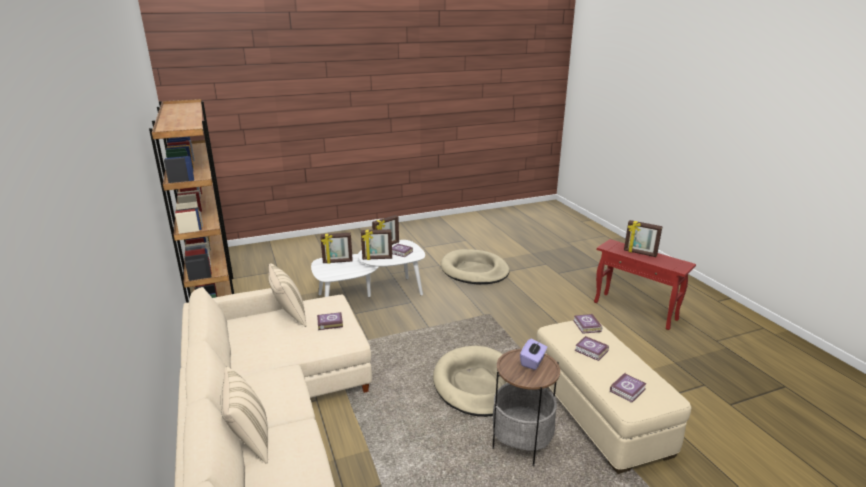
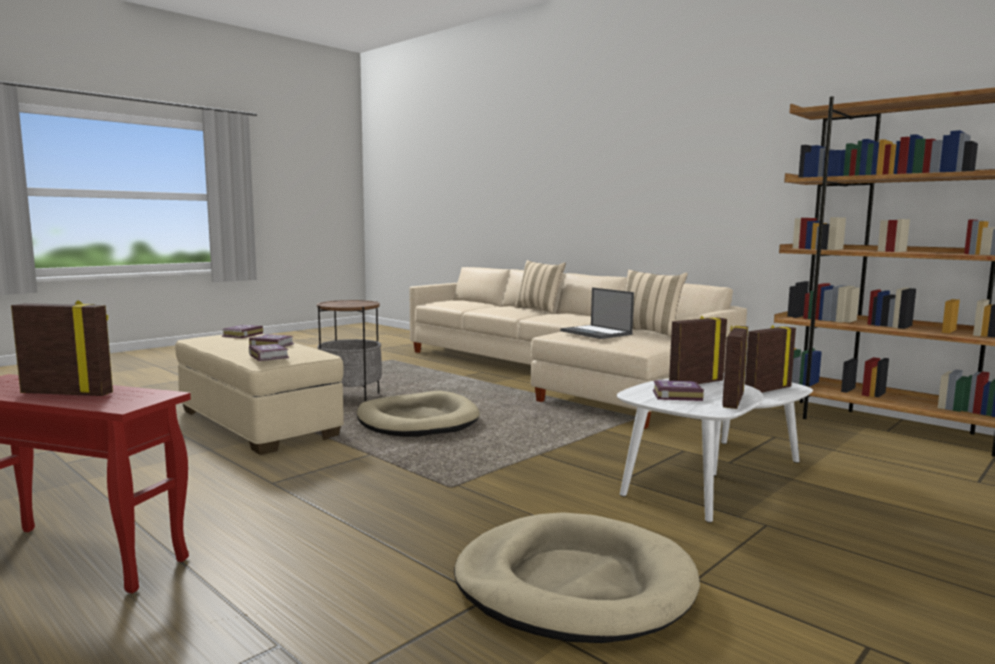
camera: 155 degrees right, 15 degrees down
book [317,312,343,330] -> laptop [560,288,634,339]
purple tissue box [520,338,547,370] -> none

